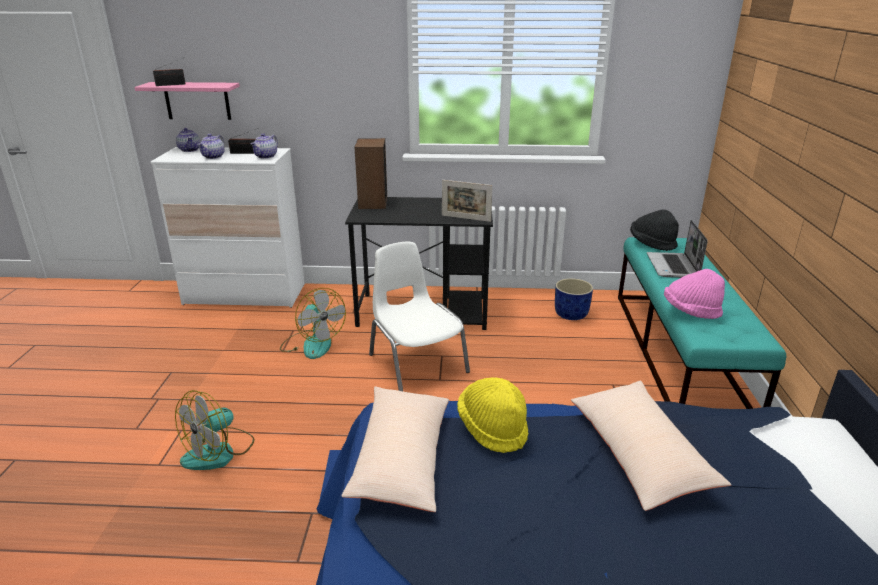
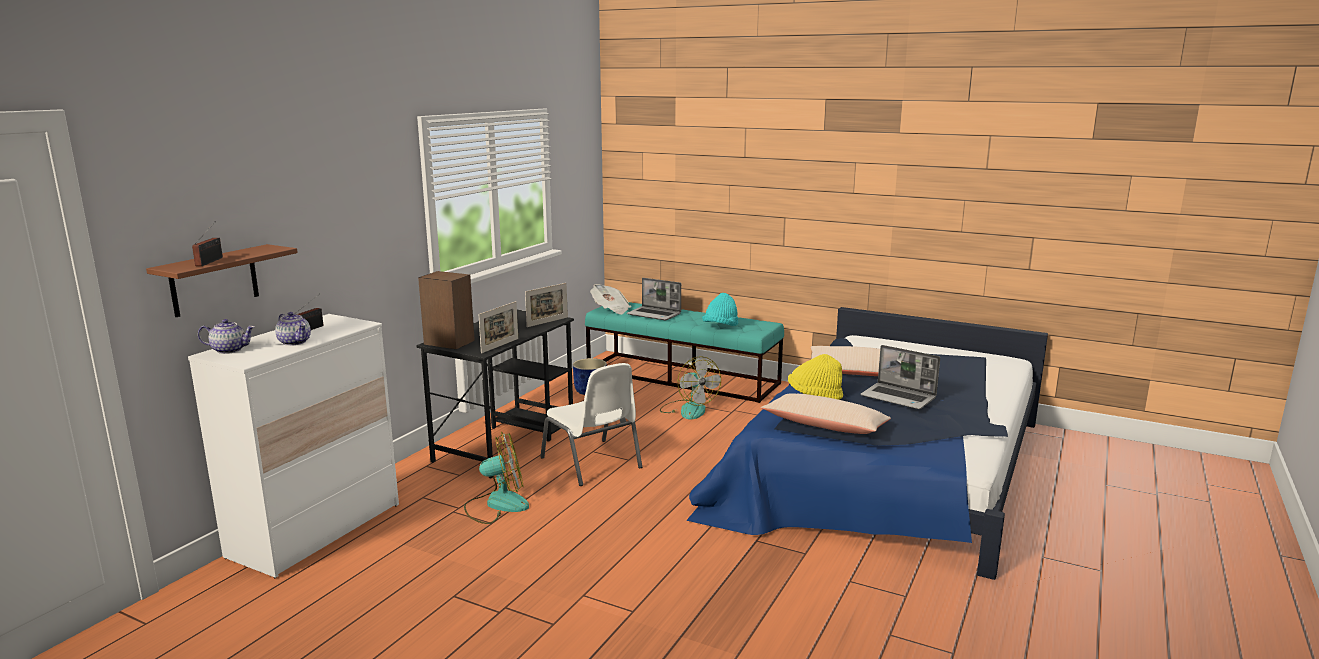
camera: 65 degrees left, 10 degrees down
pink shelf [134,82,240,120] -> brown shelf [146,244,298,317]
fan [175,390,255,470] -> fan moved to [660,356,721,419]
teapot [250,133,278,159] -> none
white chair [369,242,470,391] -> white chair turned 120 degrees counterclockwise [540,363,642,486]
black hat [630,210,679,251] -> newspaper [590,284,631,315]
pink hat [664,269,725,319] -> turquoise hat [702,293,738,326]
none -> picture frame [478,301,518,353]
none -> laptop [861,345,940,409]

